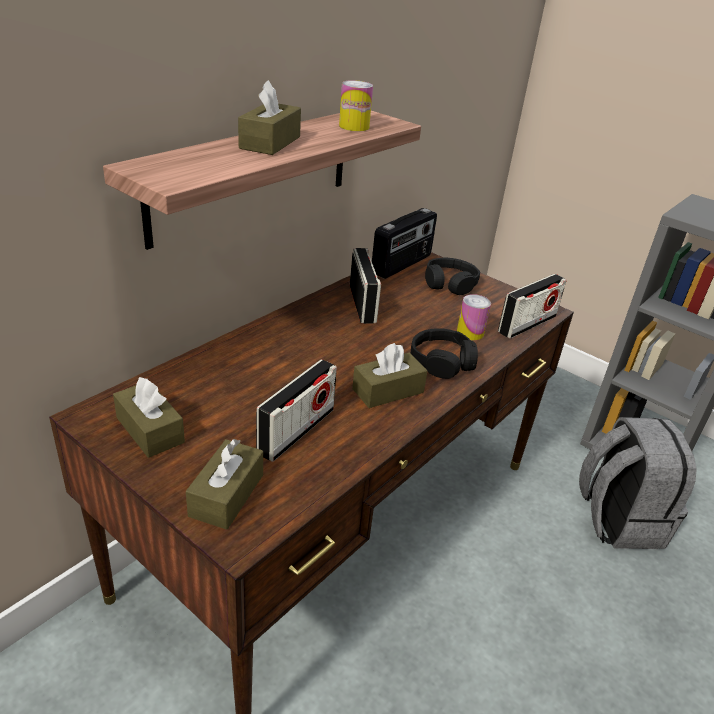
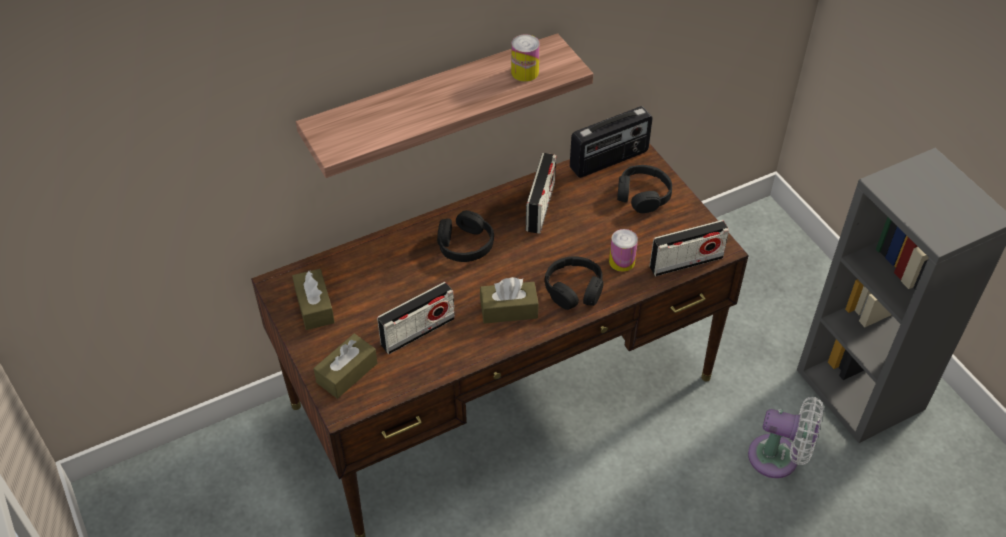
camera: 25 degrees right, 15 degrees up
brown tissue box [238,80,301,155] -> none
grey backpack [579,417,697,549] -> white fan [748,397,824,478]
none -> black headphones [437,210,494,262]

